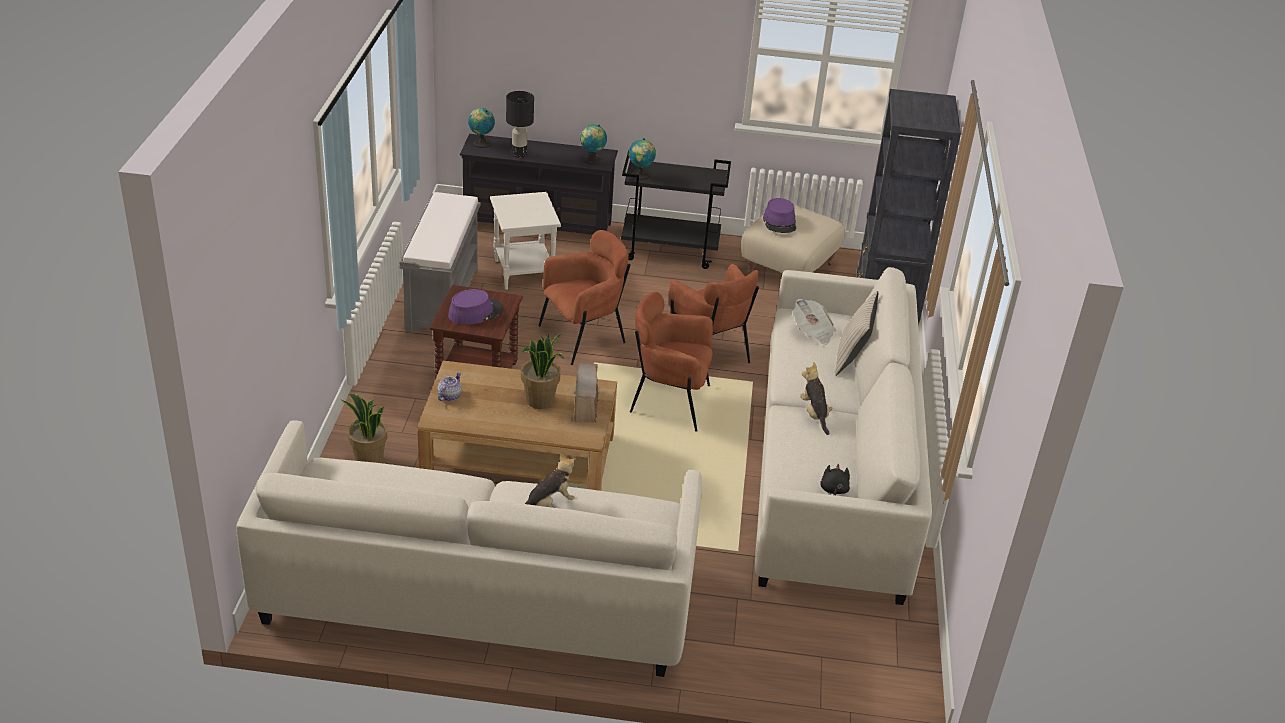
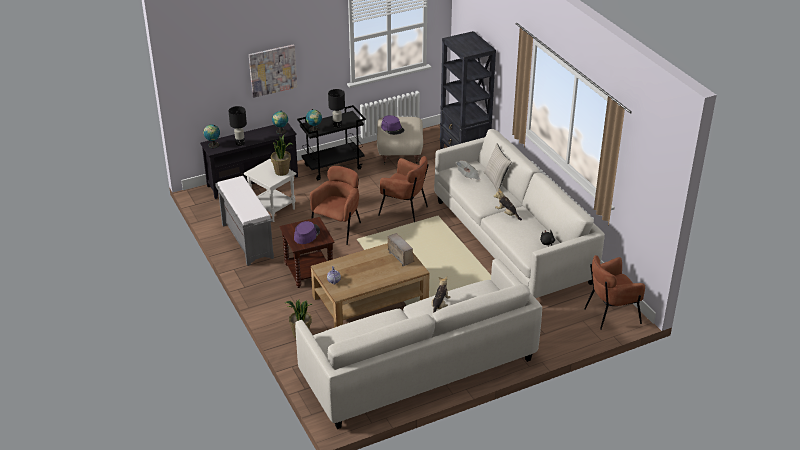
camera: 30 degrees left, 0 degrees up
potted plant [521,333,564,409] -> potted plant moved to [271,135,293,176]
brown armchair [630,292,713,431] -> brown armchair moved to [584,255,645,330]
none -> picture [249,44,297,98]
none -> black table lamp [328,89,345,128]

